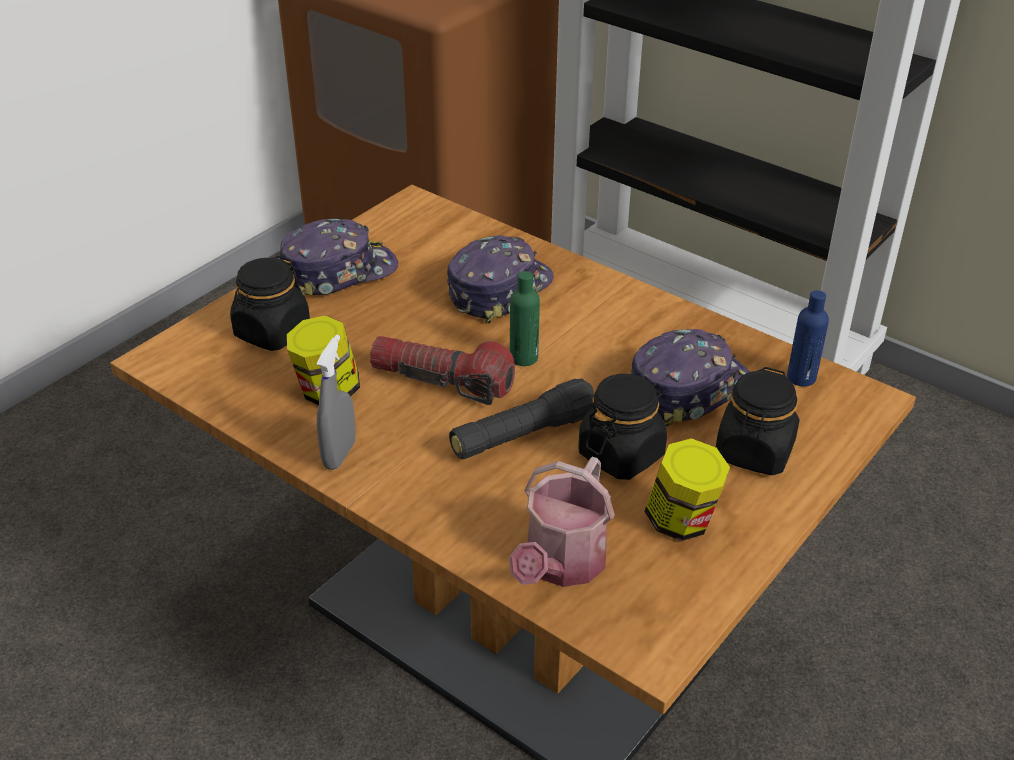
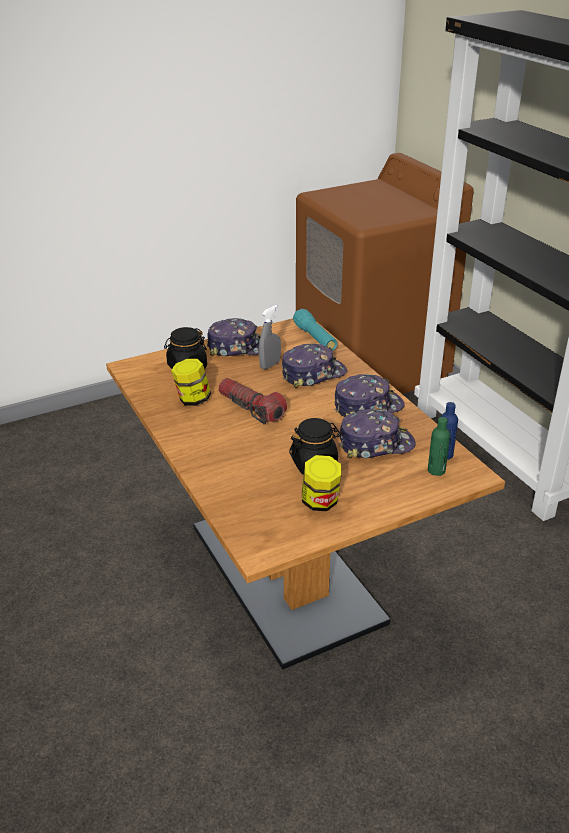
camera: 25 degrees right, 5 degrees down
grey spray bottle [317,334,356,470] -> grey spray bottle moved to [259,305,281,370]
black flashlight [449,378,594,459] -> none
watering can [509,457,615,587] -> none
green bottle [510,271,540,366] -> green bottle moved to [428,417,450,476]
black jar [716,367,799,475] -> none
none -> turquoise flashlight [293,309,337,351]
none -> cap [334,374,405,417]

